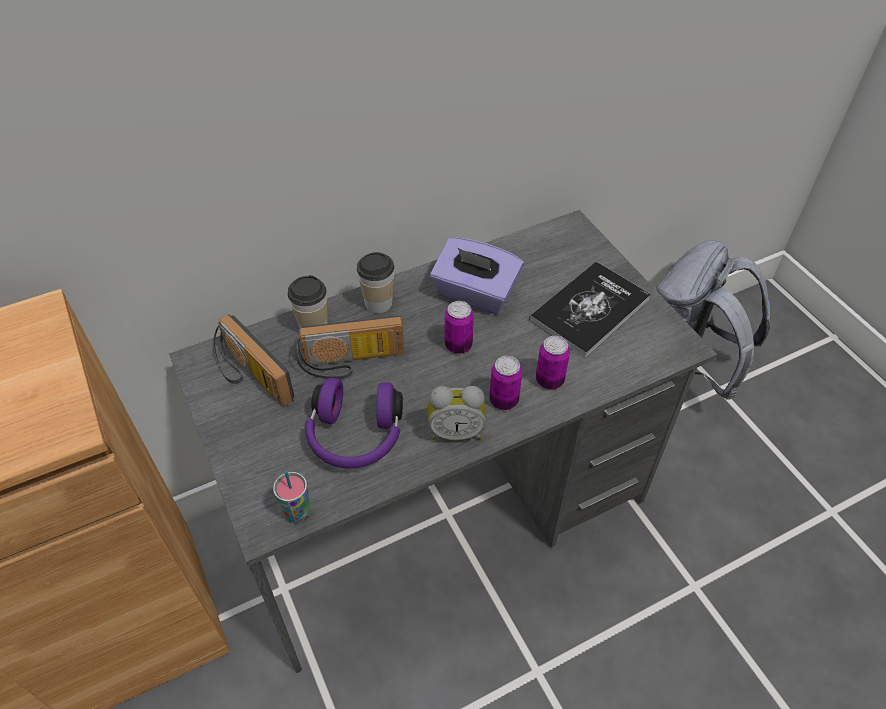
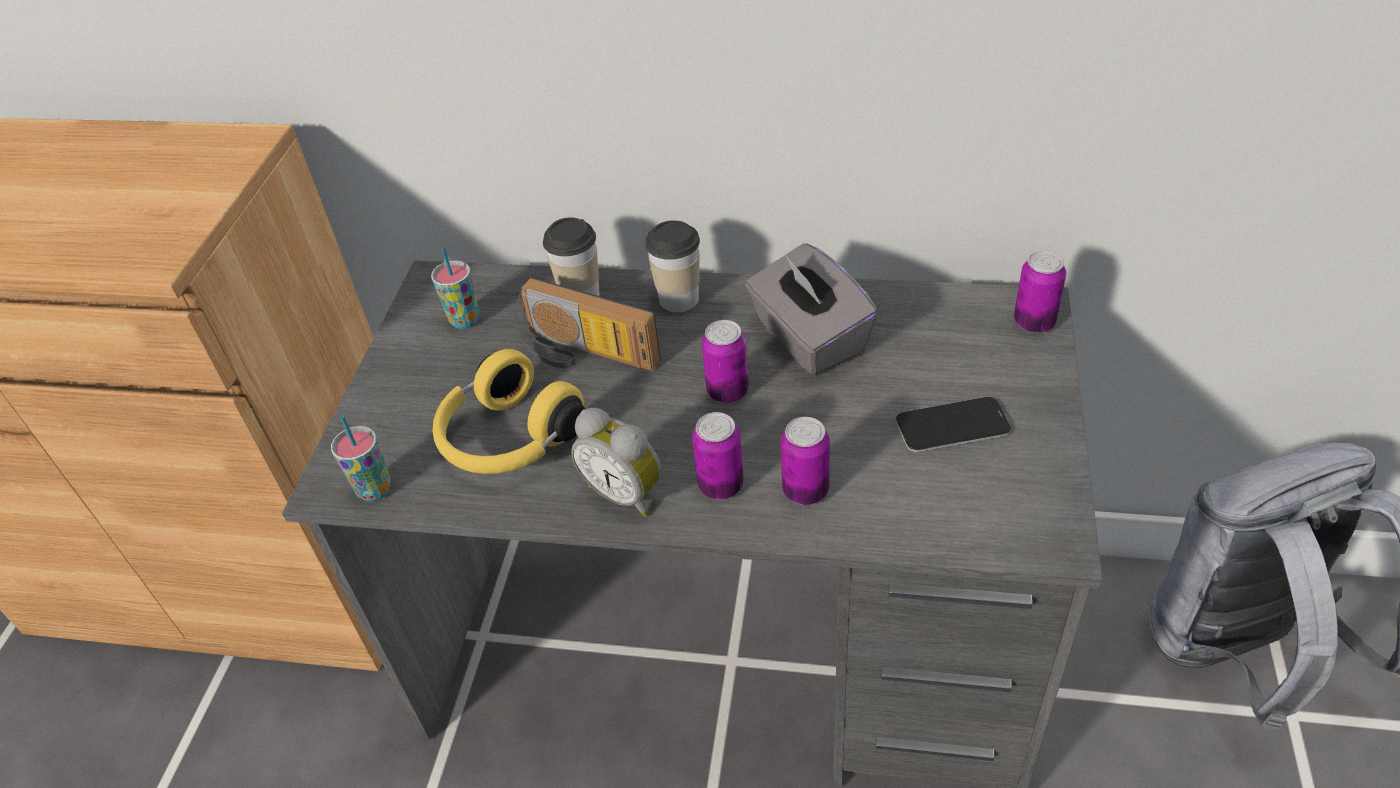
camera: 40 degrees right, 5 degrees down
radio [213,314,294,407] -> cup [431,246,479,329]
purple headphones [305,378,403,468] -> yellow headphones [432,349,585,474]
purple tissue box [430,237,524,315] -> grey tissue box [745,243,878,375]
book [530,262,651,358] -> phone [896,397,1011,452]
none -> can [1014,251,1066,333]

